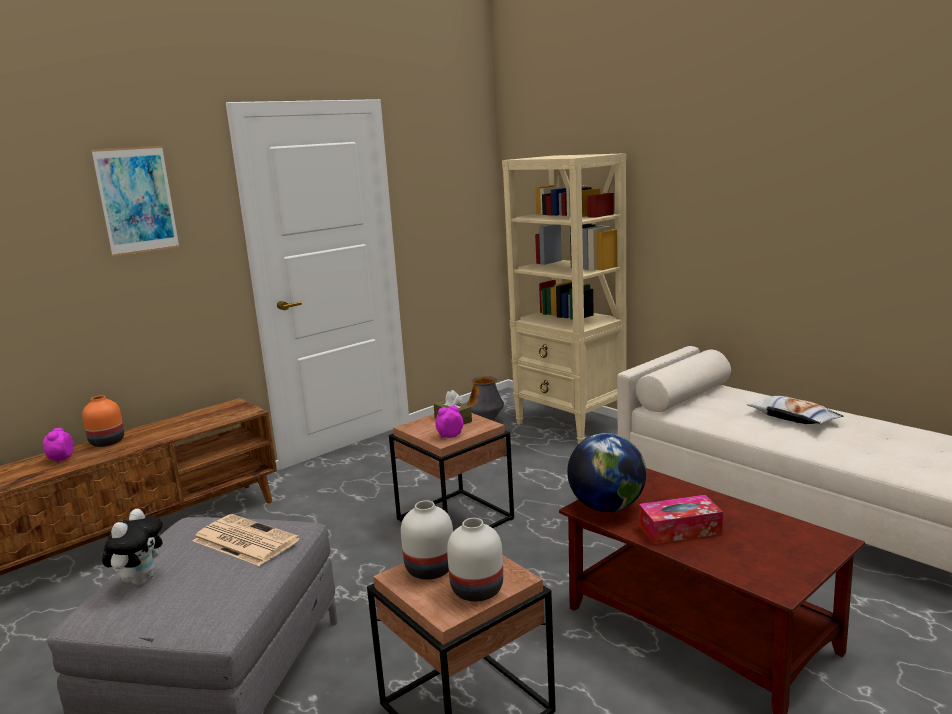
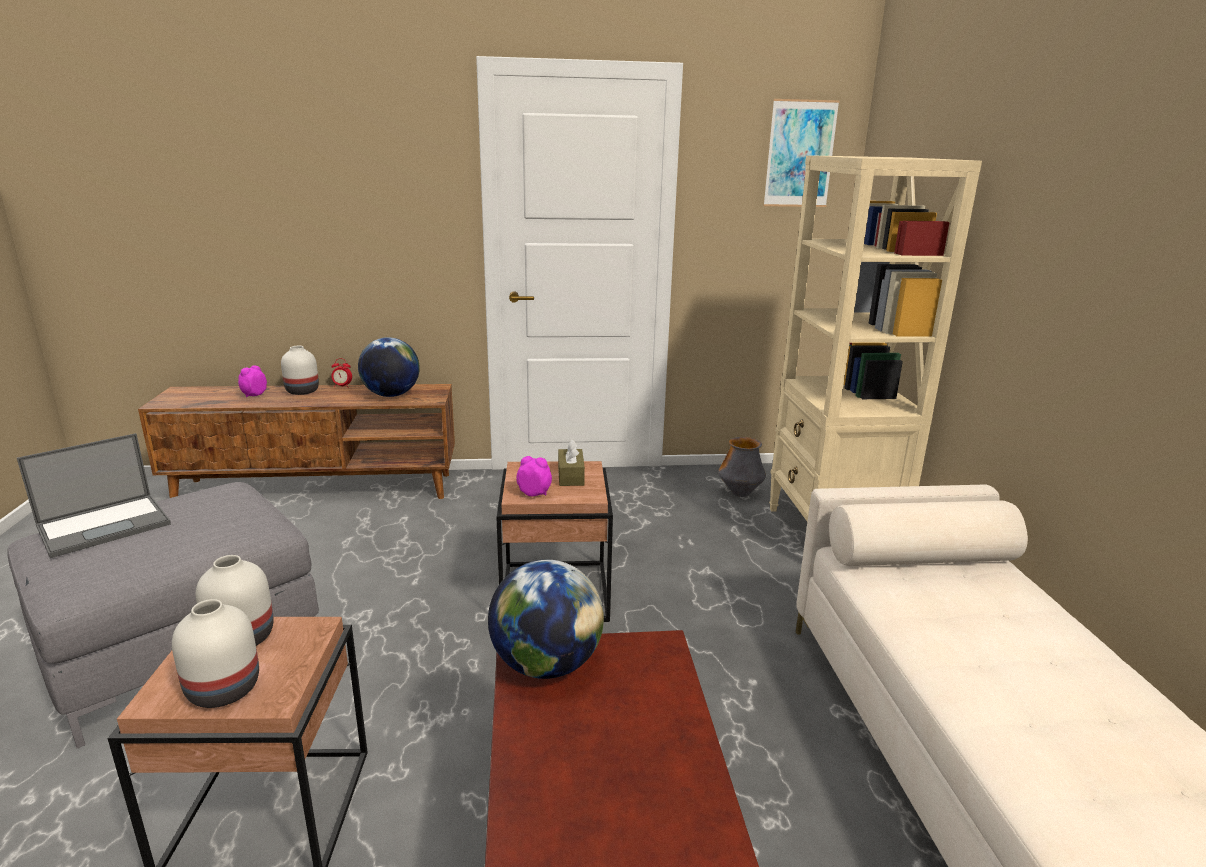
camera: 35 degrees right, 5 degrees up
orange vase [82,395,124,447] -> white vase [281,346,319,395]
picture [91,146,180,256] -> picture moved to [763,99,840,207]
plush toy [102,508,163,585] -> laptop [17,433,171,558]
newspaper [193,514,300,566] -> none
tissue box [639,495,723,544] -> none
pillow [747,396,843,424] -> none
none -> alarm clock [331,358,352,388]
none -> globe [358,337,420,397]

